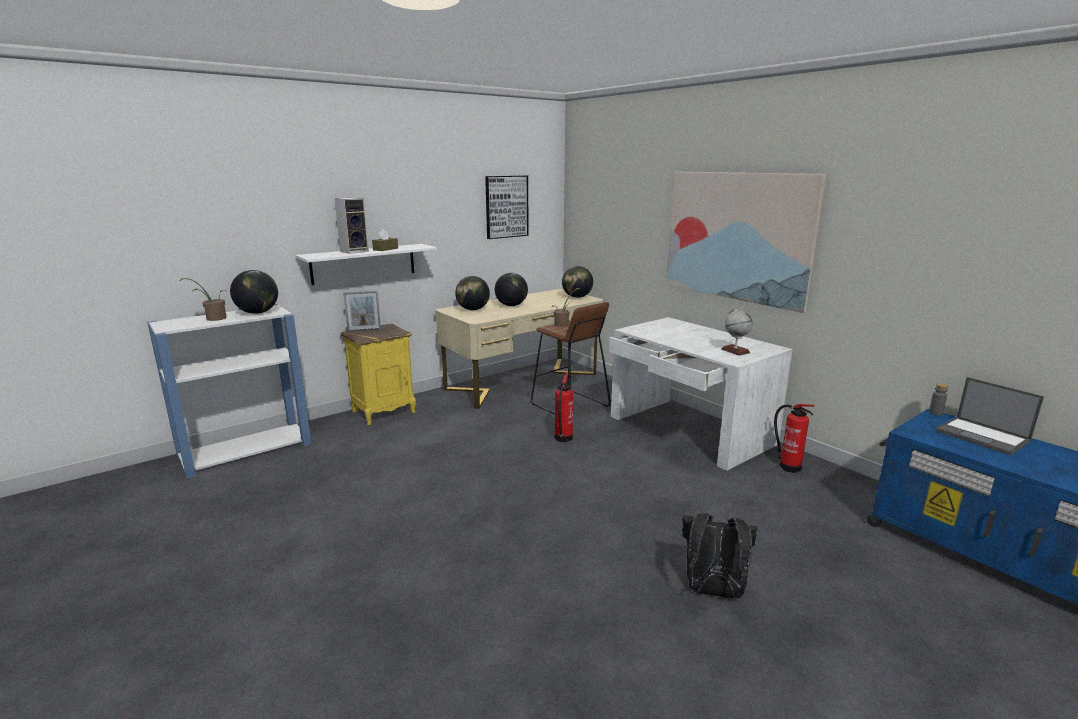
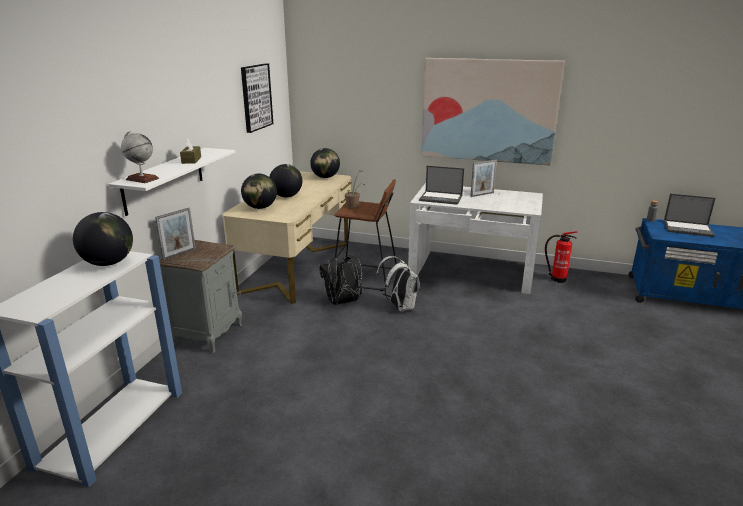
camera: 35 degrees left, 5 degrees up
potted plant [179,278,227,321] -> none
speaker [334,198,369,254] -> none
yellow nightstand [340,323,416,425] -> grey nightstand [159,240,242,353]
fire extinguisher [555,373,573,442] -> white backpack [376,256,420,311]
black backpack [682,513,758,599] -> black backpack moved to [319,255,362,305]
globe [721,308,752,356] -> globe moved to [121,131,159,183]
none -> laptop [419,166,464,205]
none -> picture frame [470,159,497,197]

